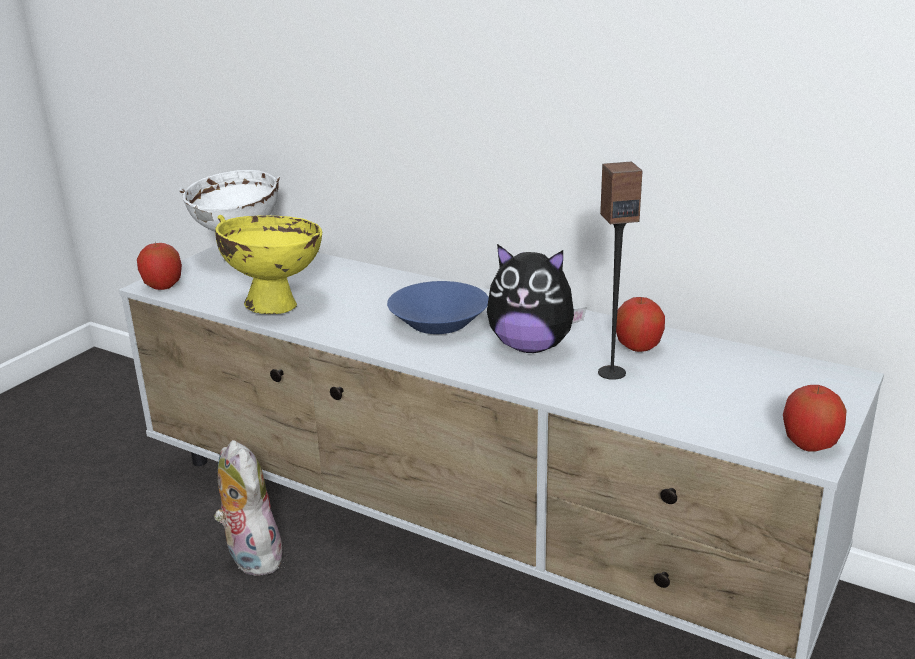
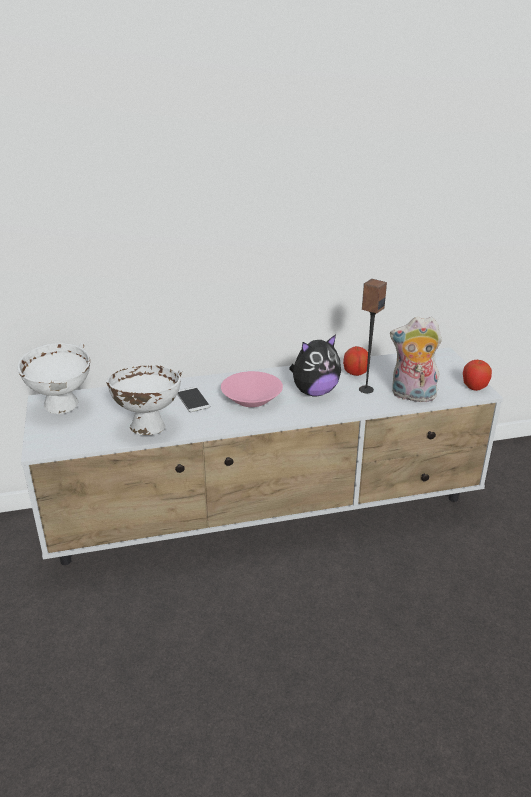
camera: 45 degrees left, 5 degrees up
apple [137,242,182,290] -> none
plush toy [214,440,287,576] -> plush toy moved to [390,316,442,402]
yellow bowl [215,215,322,314] -> white bowl [105,365,182,435]
blue bowl [387,281,489,334] -> pink bowl [221,371,283,407]
none -> phone [177,387,210,412]

